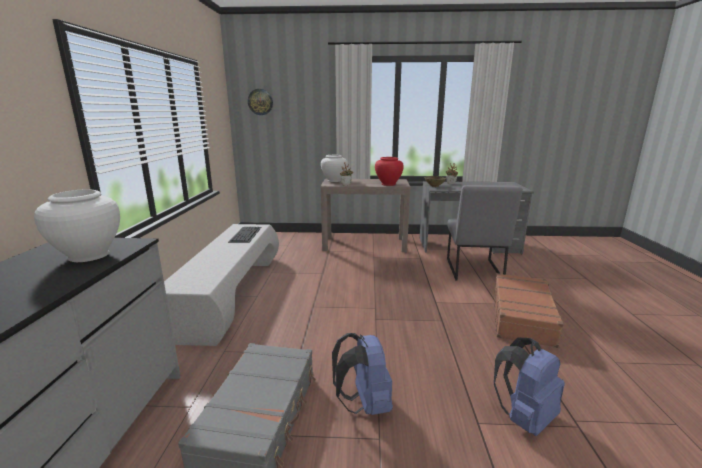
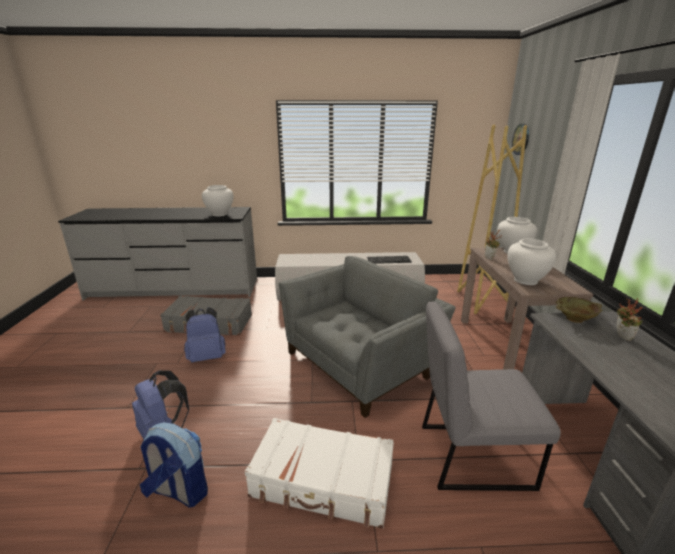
camera: 85 degrees right, 5 degrees up
red vase [375,157,404,186] -> white vase [507,239,556,285]
brown suitcase [494,273,564,348] -> white suitcase [245,418,394,529]
none -> backpack [140,422,208,508]
none -> grey armchair [279,256,456,418]
none -> yellow clothes rack [457,125,527,314]

